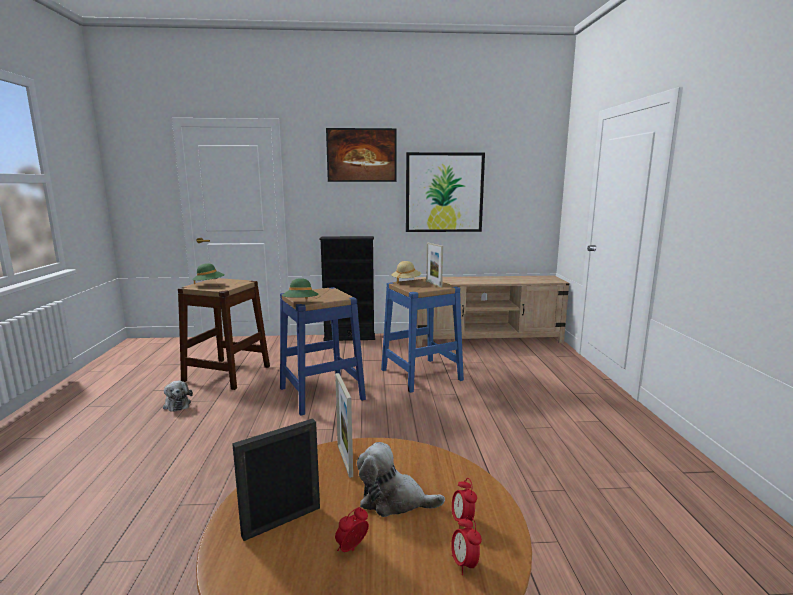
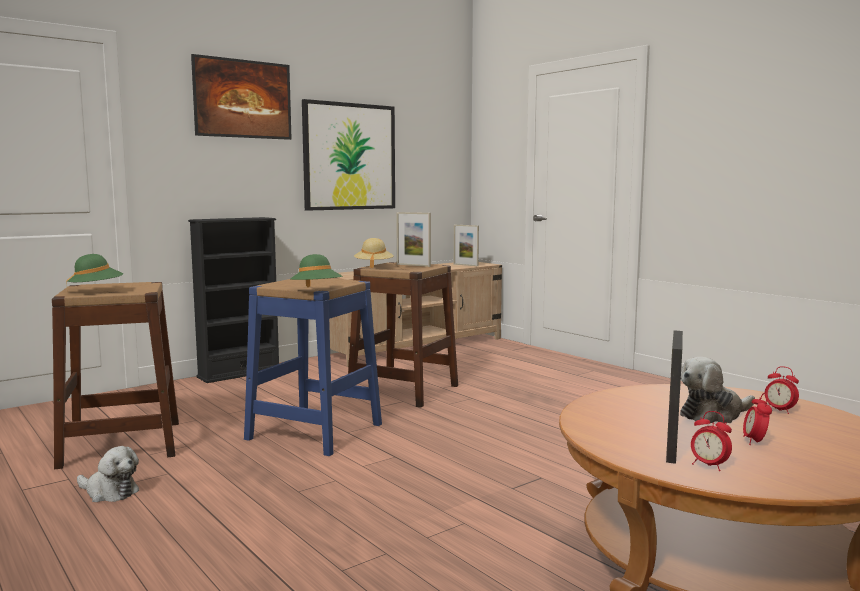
camera: 35 degrees left, 5 degrees down
picture frame [335,373,353,478] -> picture frame moved to [454,225,479,266]
blue stool [381,279,464,393] -> brown stool [348,262,458,408]
alarm clock [451,515,482,575] -> alarm clock moved to [691,411,732,471]

